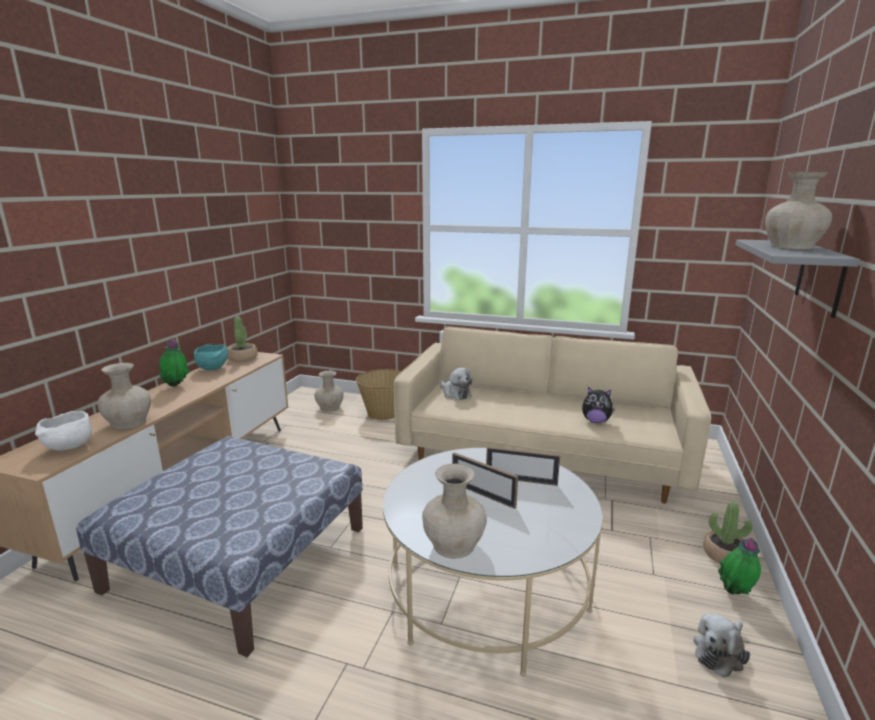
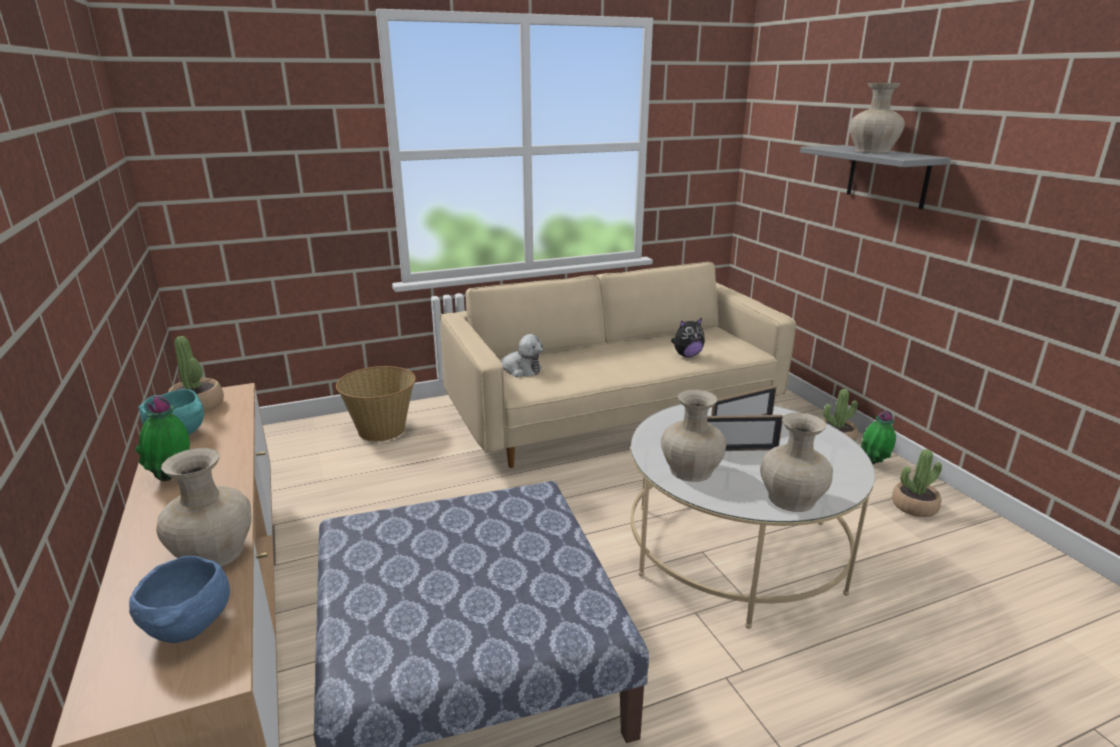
camera: 40 degrees left, 5 degrees up
white bowl [35,411,92,450] -> blue bowl [129,555,230,643]
beige vase [314,371,344,412] -> beige vase moved to [661,389,726,482]
plush toy [693,613,750,678] -> potted plant [892,449,942,517]

